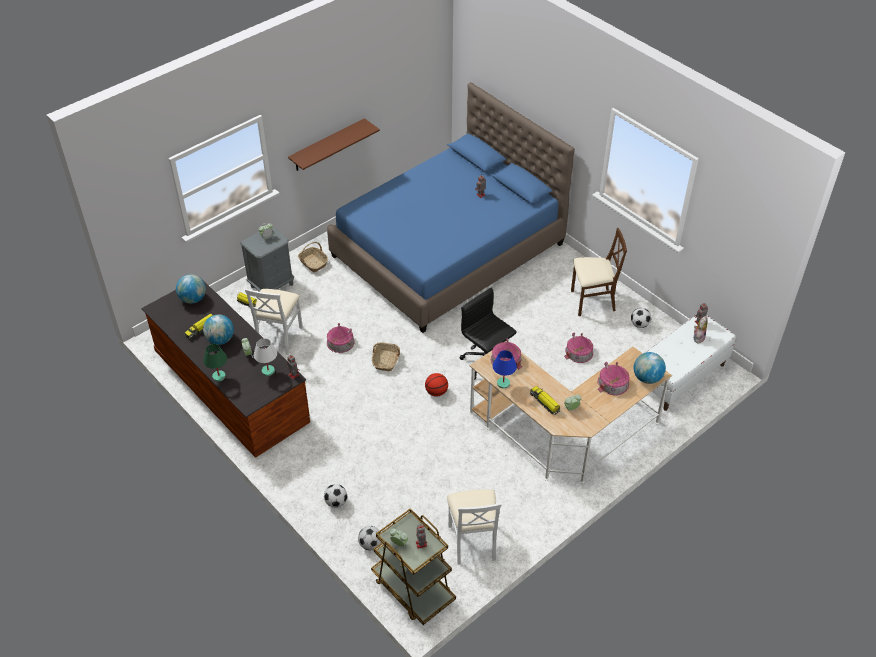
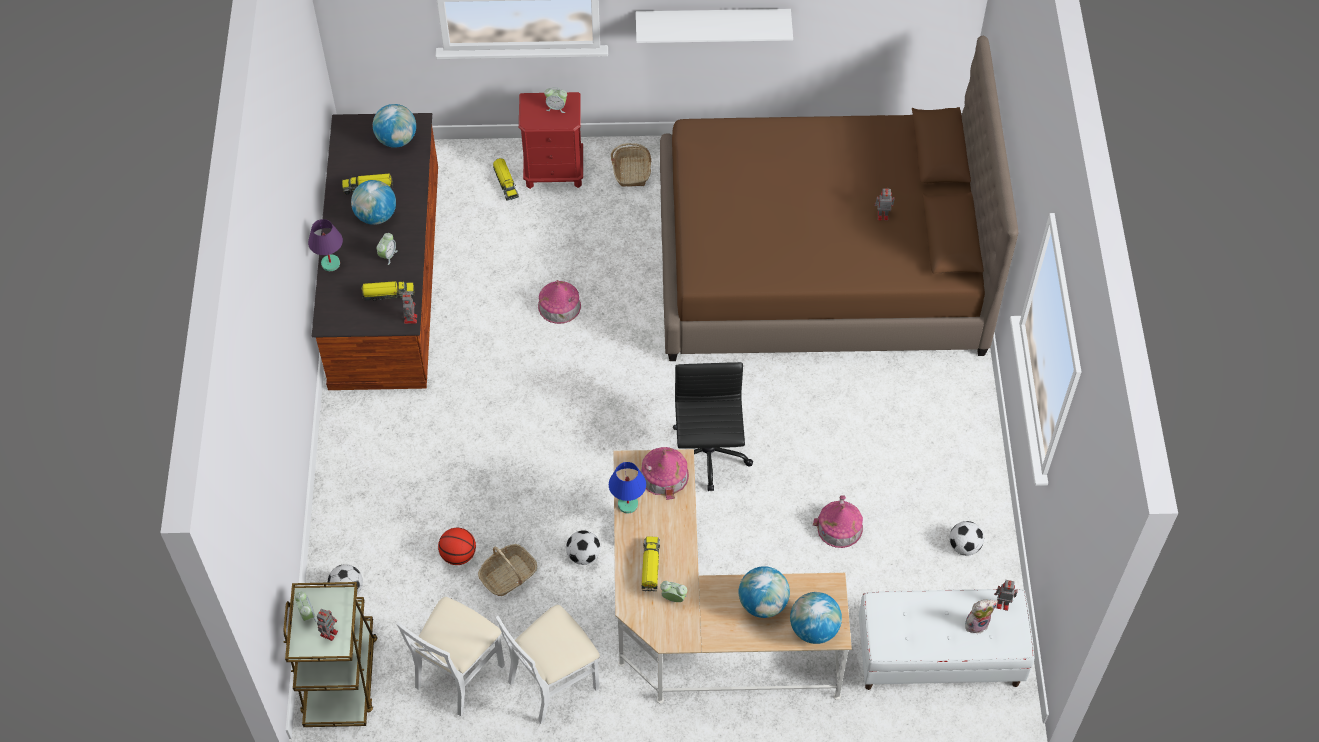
camera: 40 degrees right, 10 degrees up
green table lamp [203,344,227,382] -> purple table lamp [308,219,343,271]
grey nightstand [240,226,294,292] -> red nightstand [519,92,583,189]
white chair [245,289,303,355] -> white chair moved to [496,605,600,724]
white table lamp [254,338,277,376] -> toy truck [361,280,414,301]
brown shelf [288,118,380,171] -> white shelf [636,9,793,43]
football [324,484,347,508] -> football moved to [566,530,600,565]
blue bed [327,82,575,333] -> brown bed [660,36,1018,361]
basket [372,342,400,371] -> basket moved to [478,544,537,596]
basketball [425,373,448,397] -> basketball moved to [438,528,476,565]
brown chair [571,228,627,316] -> none
toy house [598,362,629,395] -> globe [739,566,790,618]

